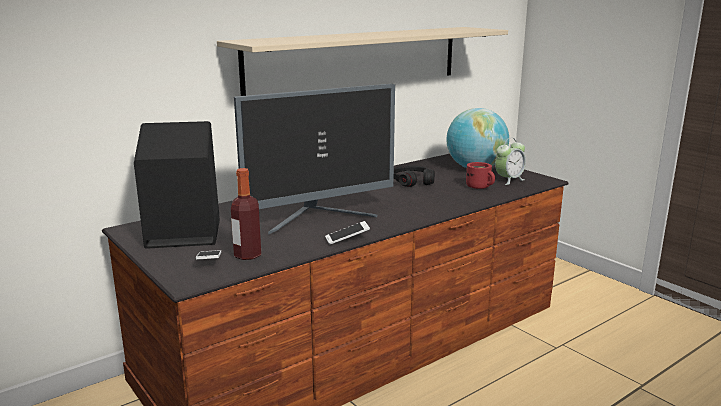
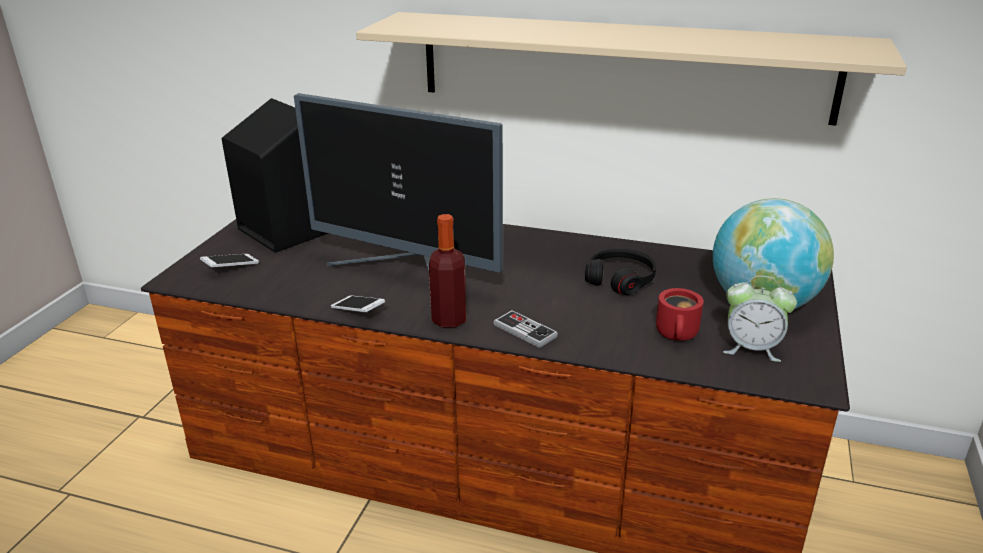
camera: 55 degrees right, 10 degrees up
bottle [231,168,261,260] -> bottle moved to [429,214,466,327]
none -> game controller [494,310,558,348]

